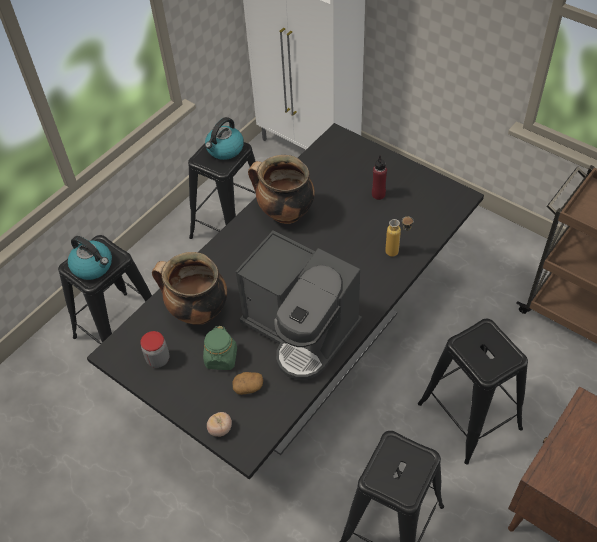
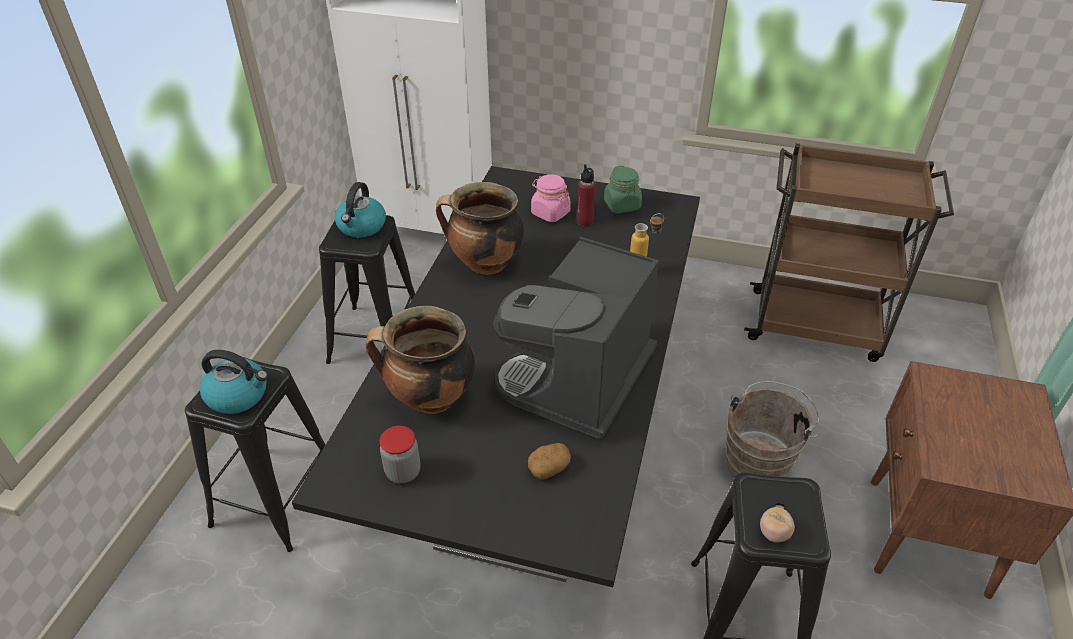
camera: 25 degrees left, 10 degrees down
green jar [203,326,237,370] -> green jar moved to [604,166,642,213]
tomato [207,412,232,437] -> tomato moved to [760,507,795,542]
coffee machine [236,230,362,380] -> coffee machine turned 105 degrees clockwise [493,237,659,439]
black stool [418,319,528,465] -> brown bucket [725,381,819,478]
none -> pink jar [531,174,571,222]

